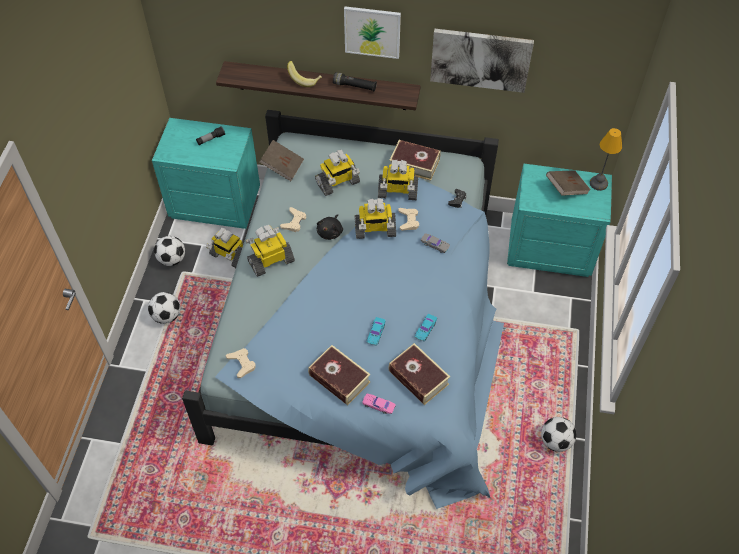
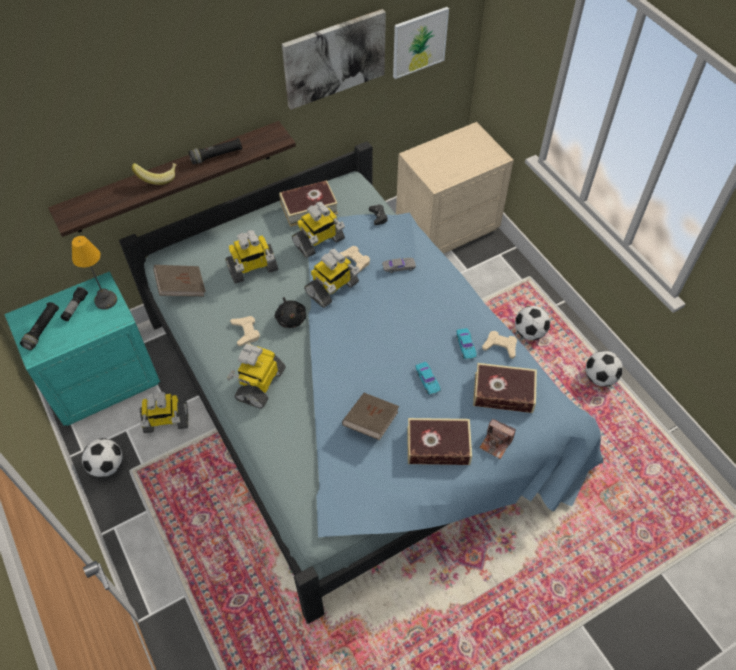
camera: 40 degrees left, 0 degrees up
football [148,292,180,324] -> football moved to [515,306,550,340]
beige game controller [226,348,256,378] -> beige game controller moved to [482,331,517,359]
toy robot [315,150,360,196] -> toy robot turned 45 degrees clockwise [225,230,278,284]
picture [344,6,401,59] -> picture moved to [393,7,449,79]
pink toy car [362,394,396,414] -> camera [479,419,516,459]
turquoise nightstand [507,163,612,277] -> beige nightstand [396,122,514,254]
brown book [546,170,591,196] -> brown book moved to [342,393,399,440]
table lamp [590,128,622,191] -> table lamp moved to [72,236,117,310]
none -> black flashlight [20,302,59,350]

